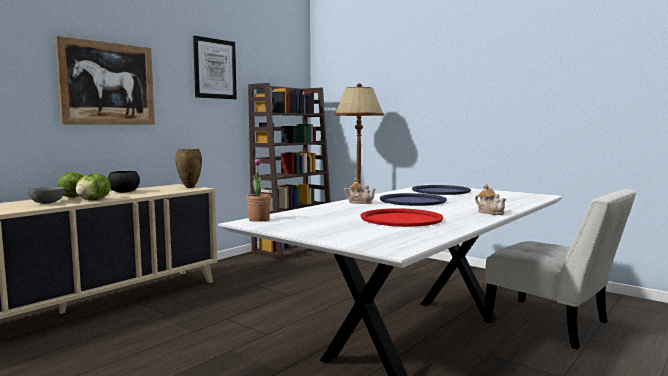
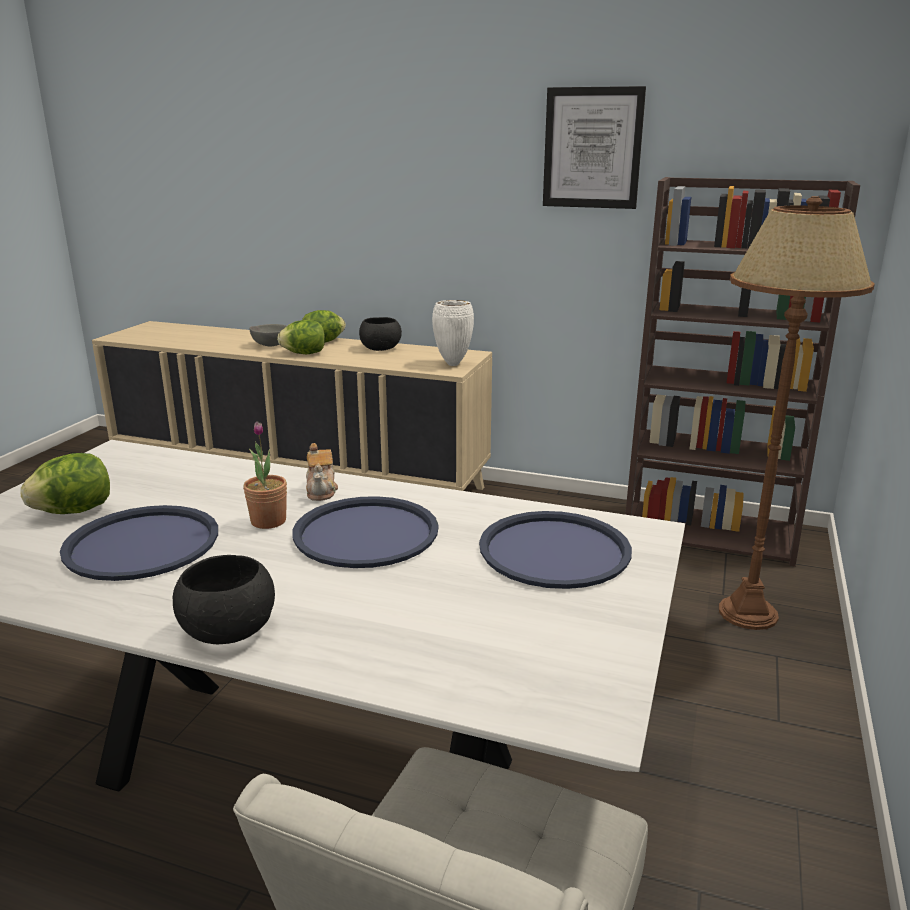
camera: 70 degrees right, 15 degrees up
picture [55,36,155,125] -> none
brown vase [175,149,202,188] -> white vase [432,300,474,366]
potted plant [246,159,271,222] -> potted plant moved to [243,421,287,529]
red tray [360,208,443,227] -> blue tray [60,505,218,581]
teapot [475,184,506,215] -> black bowl [173,555,275,644]
none -> lettuce [20,453,110,514]

